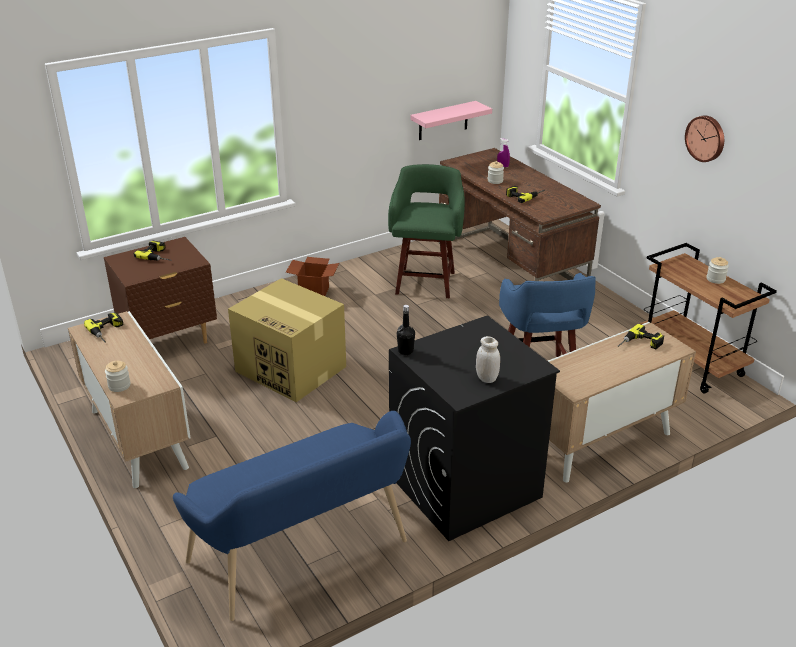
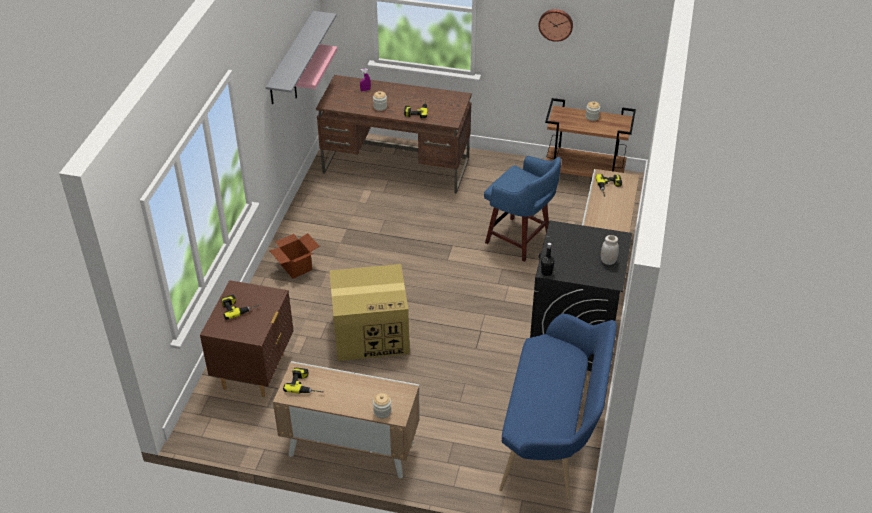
camera: 45 degrees left, 10 degrees up
green stool [388,164,465,298] -> none
none -> grey shelf [266,11,337,104]

